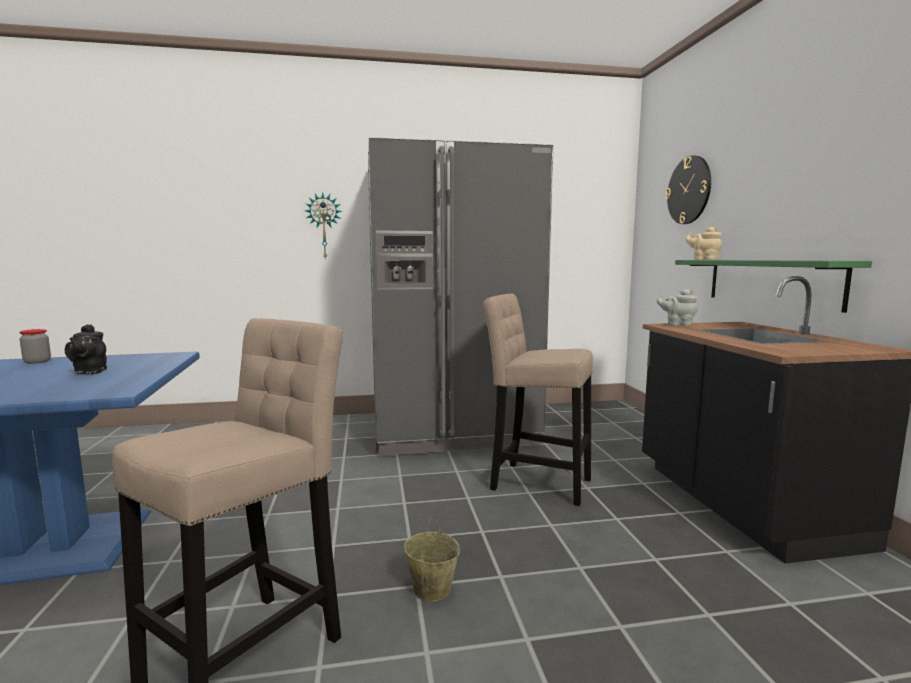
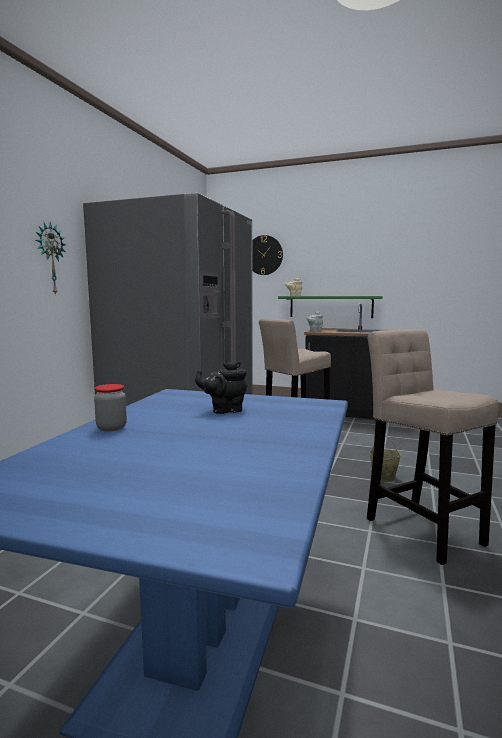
camera: 60 degrees left, 0 degrees up
black teapot [65,324,107,374] -> black teapot turned 150 degrees clockwise [195,361,247,414]

